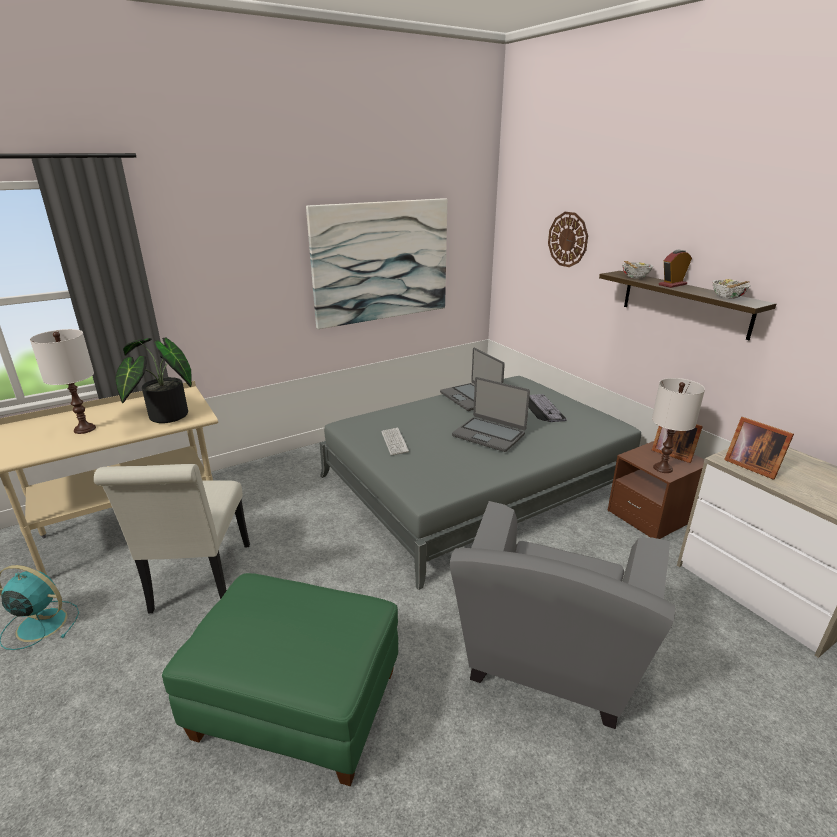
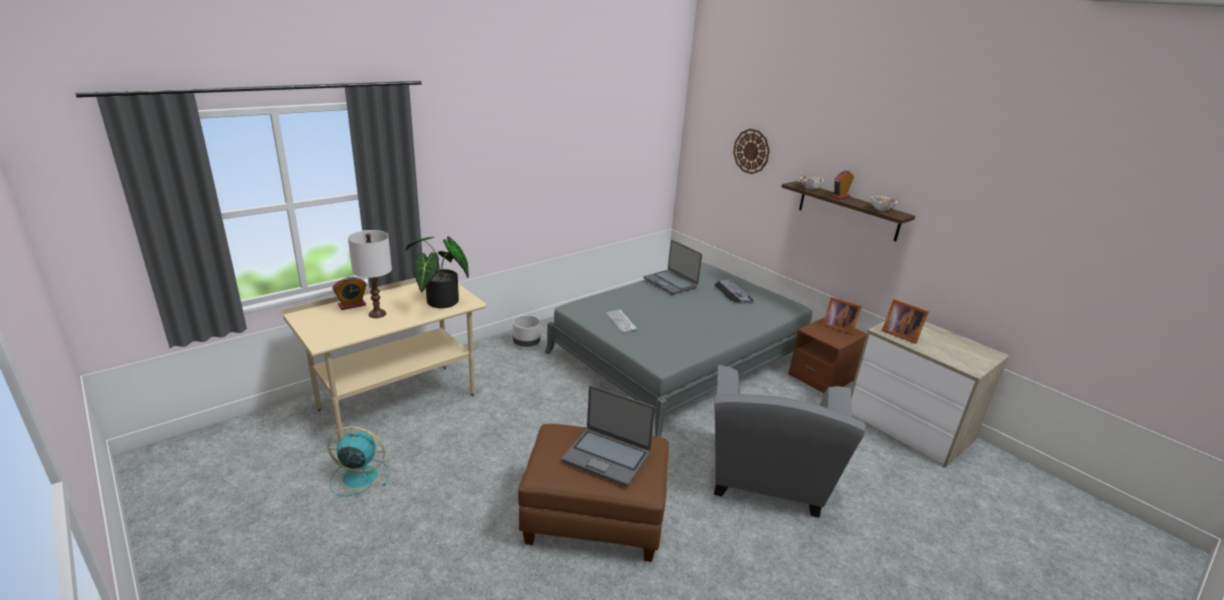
camera: 10 degrees left, 0 degrees up
white chair [94,464,250,613] -> none
green ottoman [162,573,398,786] -> brown ottoman [518,424,669,562]
picture [306,198,447,329] -> none
laptop [452,377,530,452] -> laptop moved to [562,386,655,486]
white table lamp [652,378,705,473] -> none
none -> alarm clock [332,277,367,310]
none -> grey planter [513,315,541,347]

